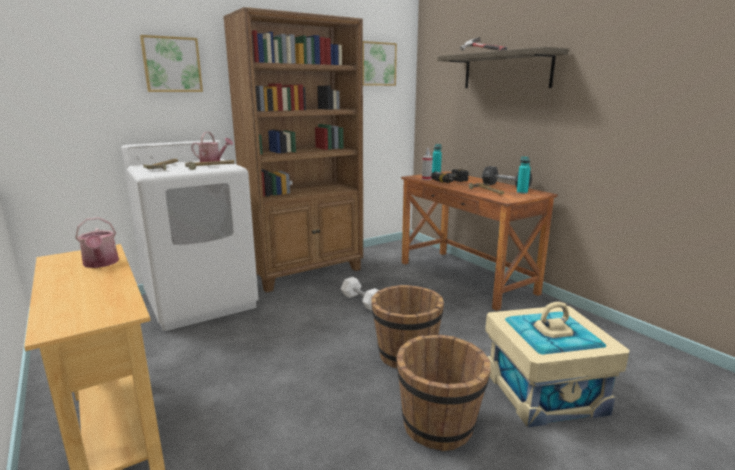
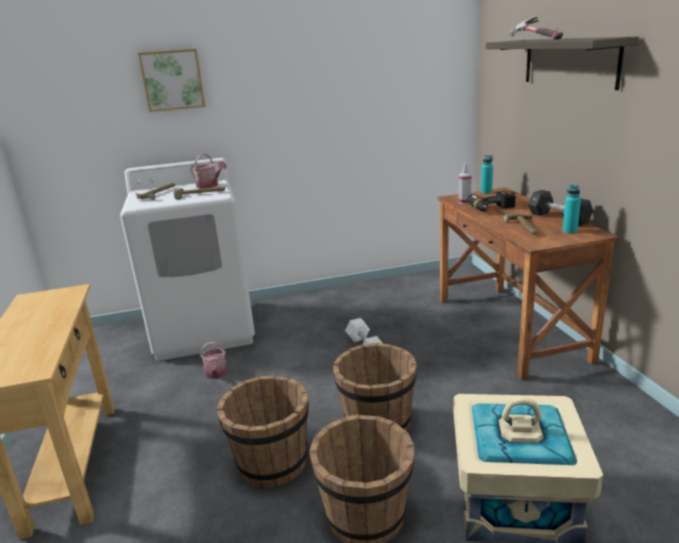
camera: 20 degrees right, 5 degrees up
watering can [76,217,119,268] -> watering can moved to [200,342,228,379]
brown bookcase [223,7,363,293] -> none
picture [363,41,397,86] -> none
none -> brown bucket [216,375,309,488]

